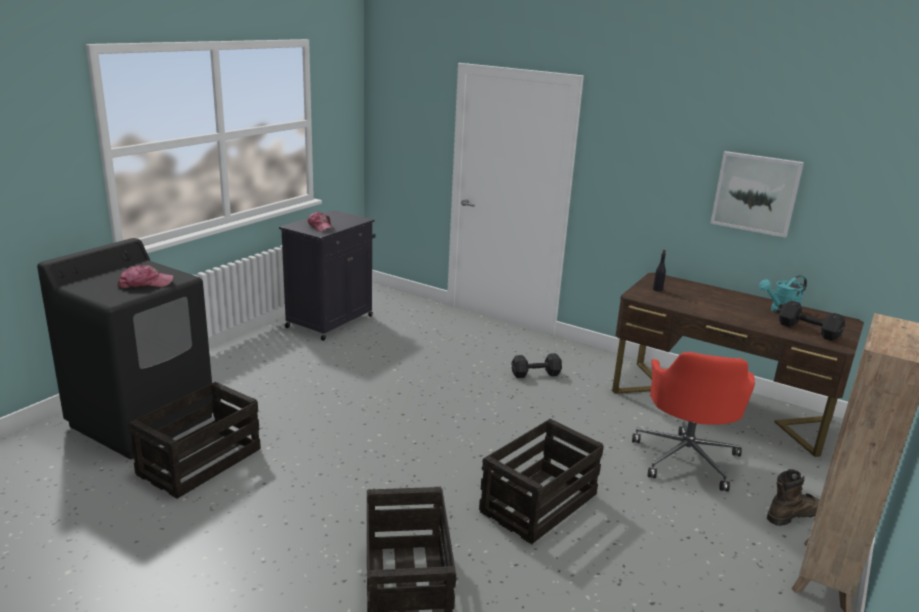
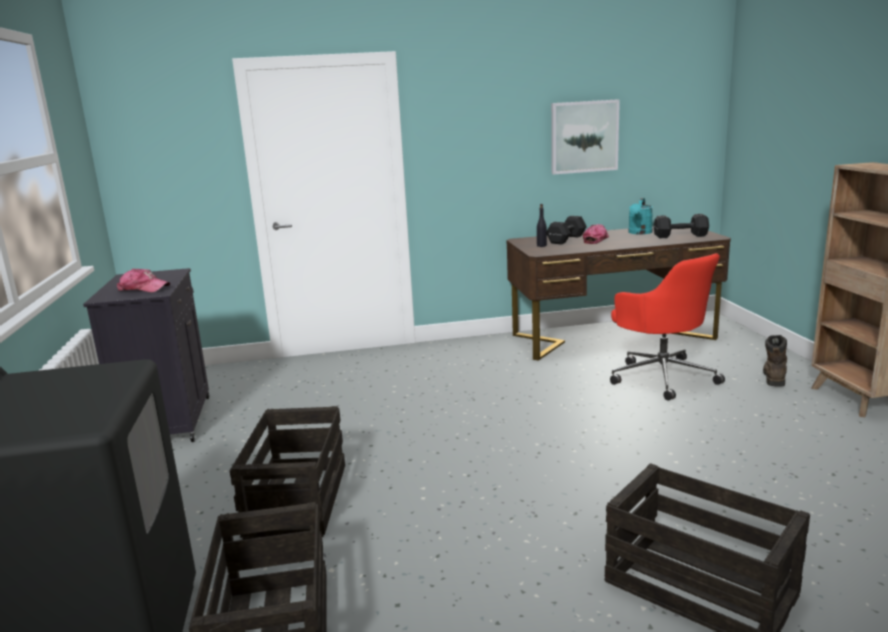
camera: 40 degrees left, 5 degrees down
cap [117,265,174,288] -> cap moved to [583,224,609,244]
crate [479,419,604,544] -> crate moved to [230,406,345,540]
black dumbbell [512,353,562,378] -> black dumbbell moved to [547,216,587,244]

